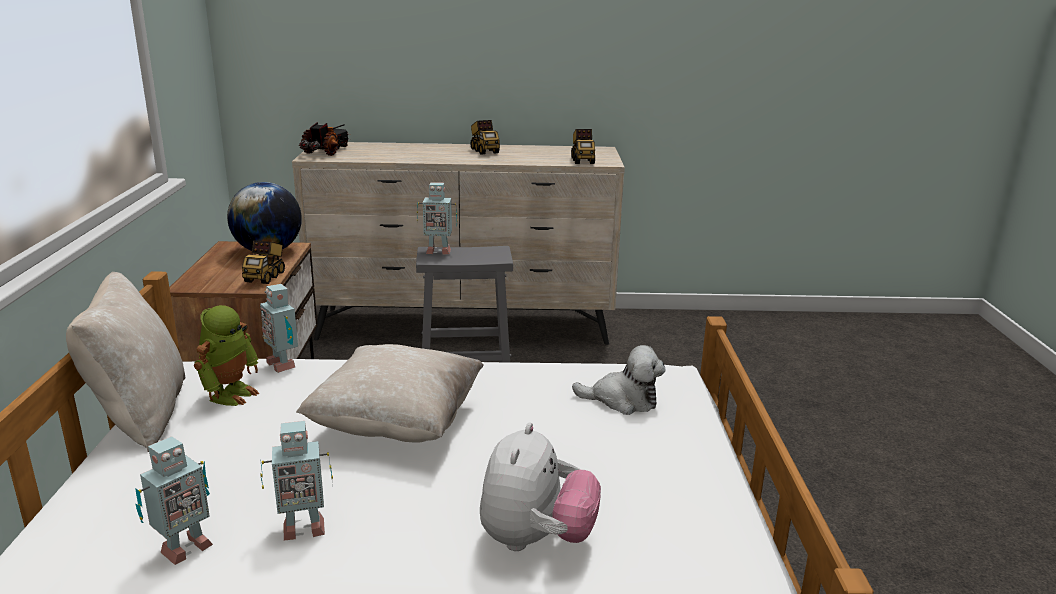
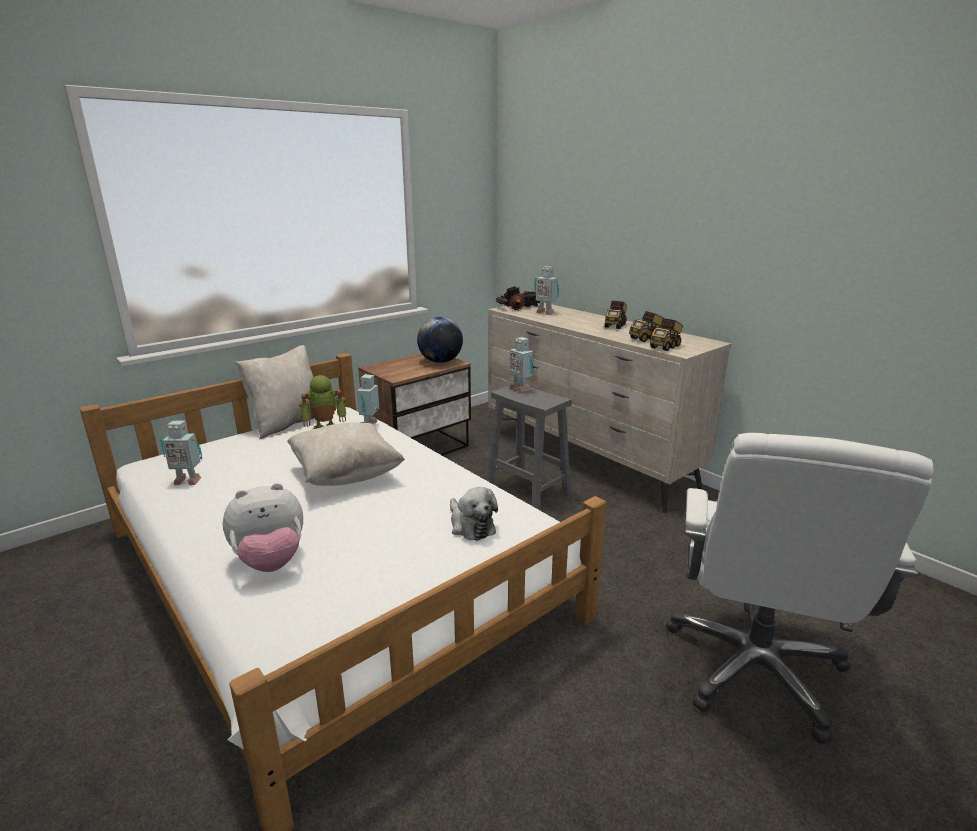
camera: 50 degrees right, 0 degrees up
toy truck [242,240,285,284] -> toy truck moved to [629,311,663,342]
toy robot [260,421,333,541] -> toy robot moved to [535,266,559,315]
none -> white office chair [666,433,933,744]

